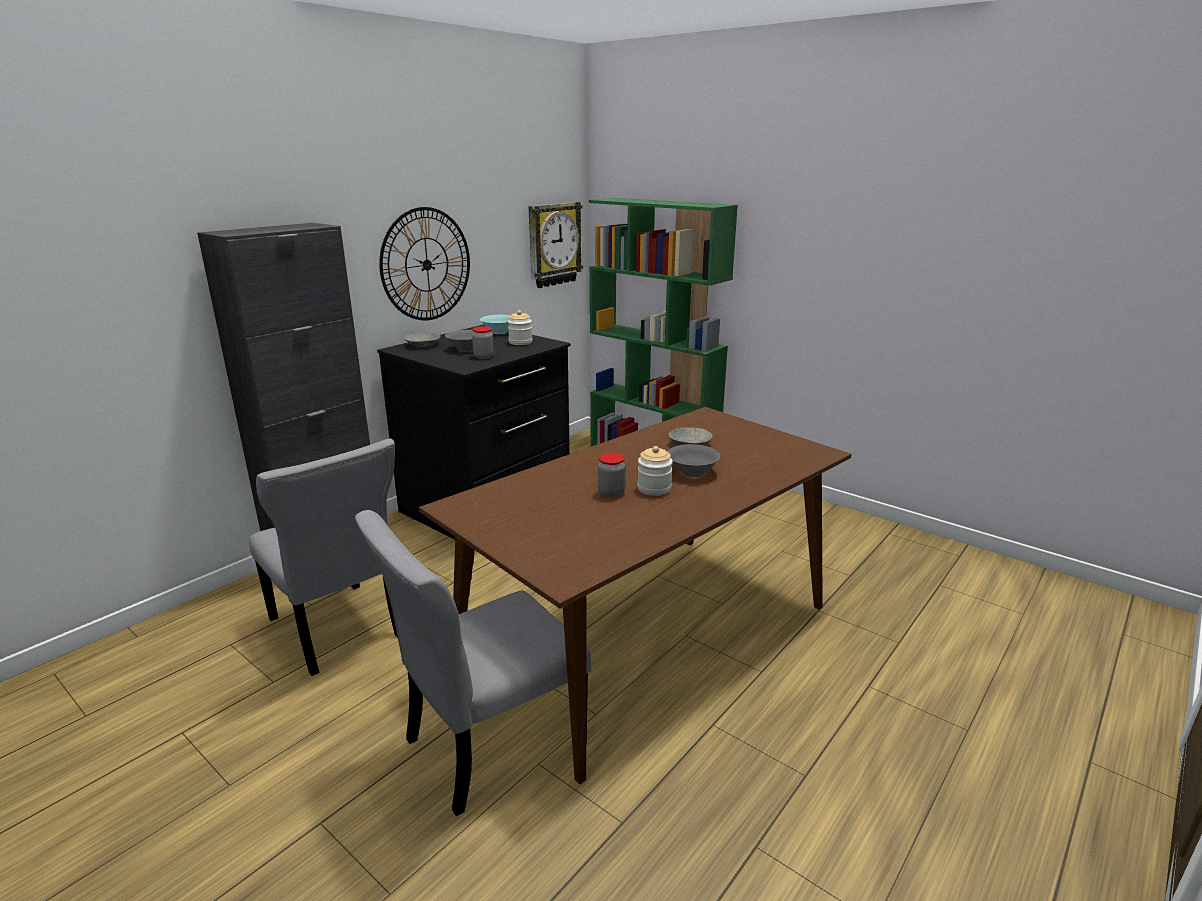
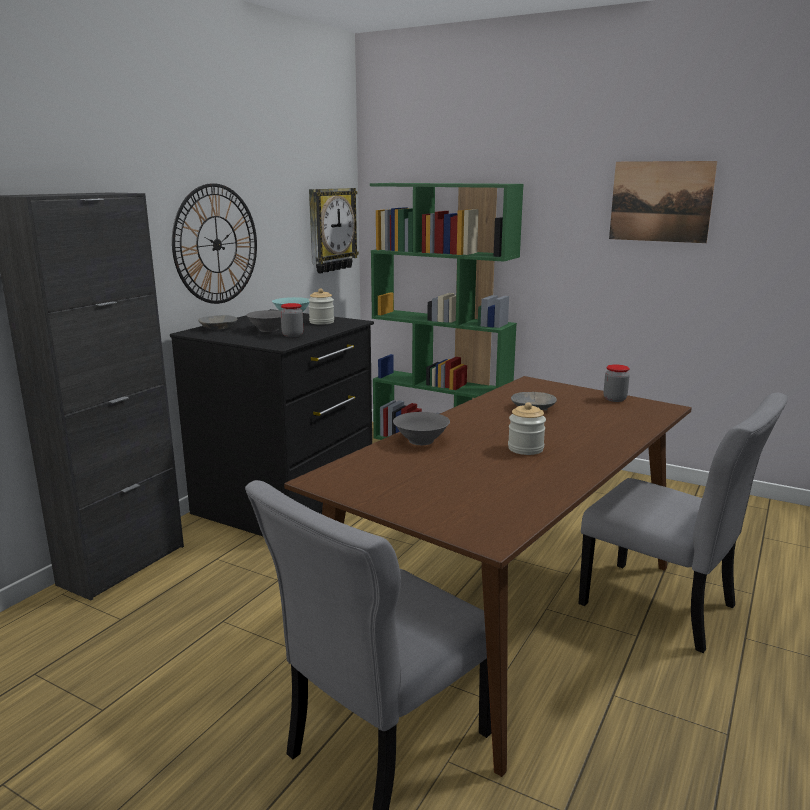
camera: 10 degrees left, 5 degrees down
grey chair [249,439,398,676] -> grey chair moved to [578,393,788,653]
jar [598,452,625,498] -> jar moved to [604,364,630,402]
grey bowl [667,444,720,477] -> grey bowl moved to [393,412,450,445]
none -> picture [609,161,717,243]

